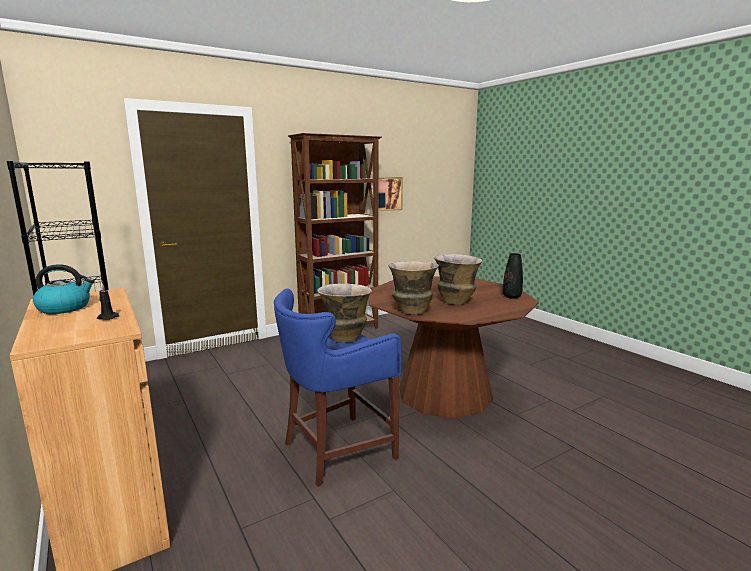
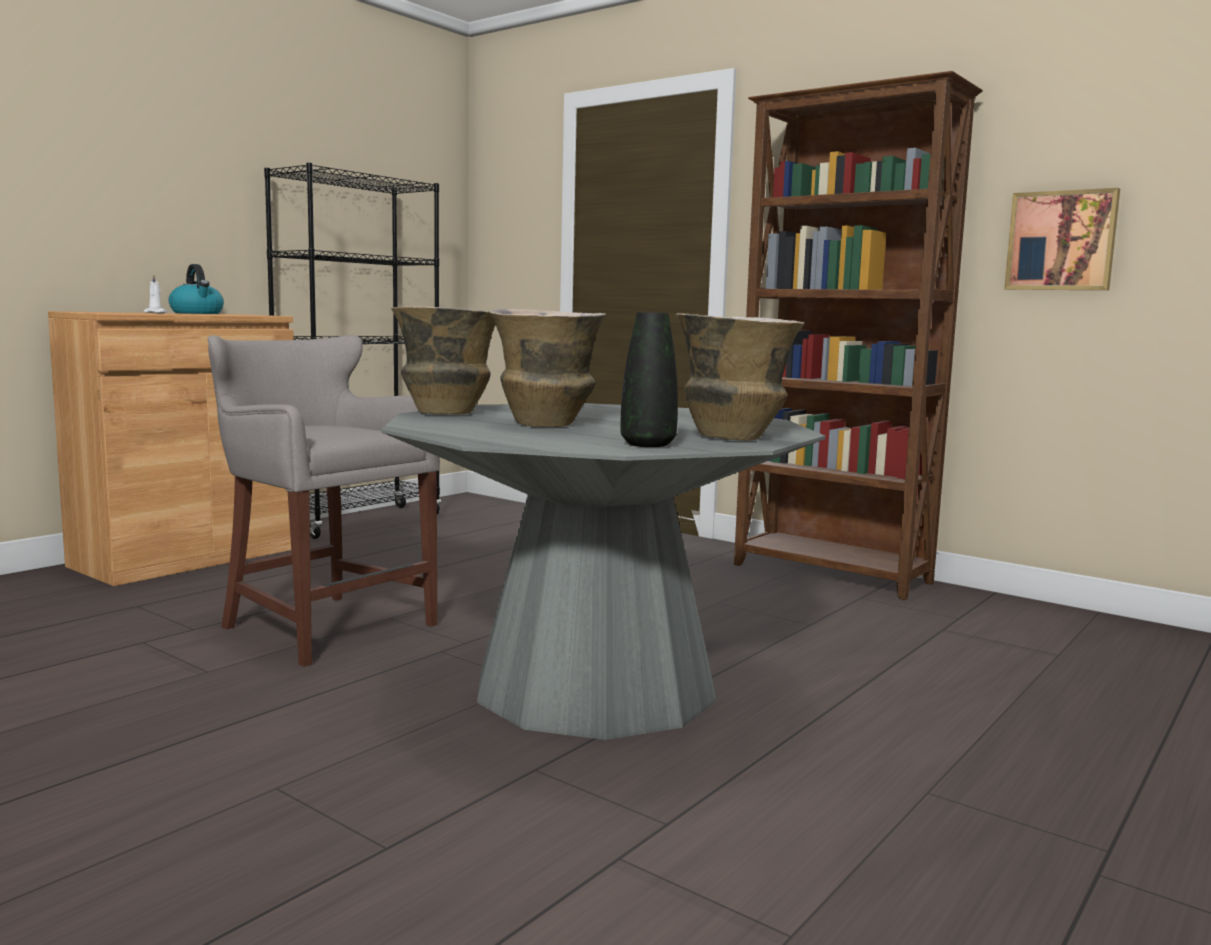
camera: 70 degrees right, 5 degrees down
black candle [97,283,119,320] -> white candle [144,274,167,313]
blue stool [274,288,401,487] -> grey stool [207,335,440,667]
vase [317,283,372,343] -> vase moved to [676,313,805,440]
brown dining table [368,276,539,419] -> grey dining table [382,403,825,740]

